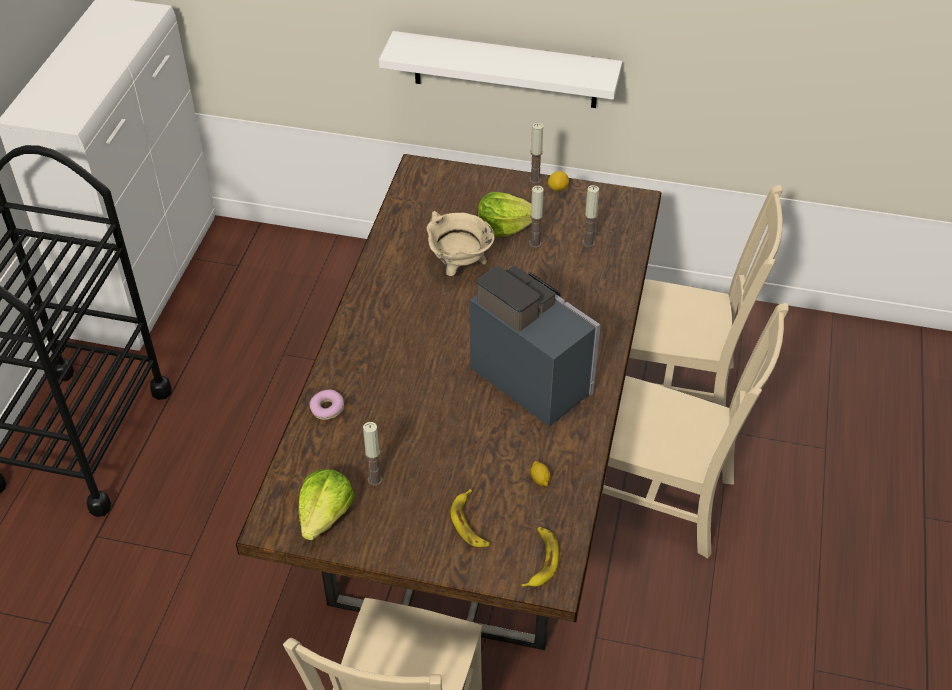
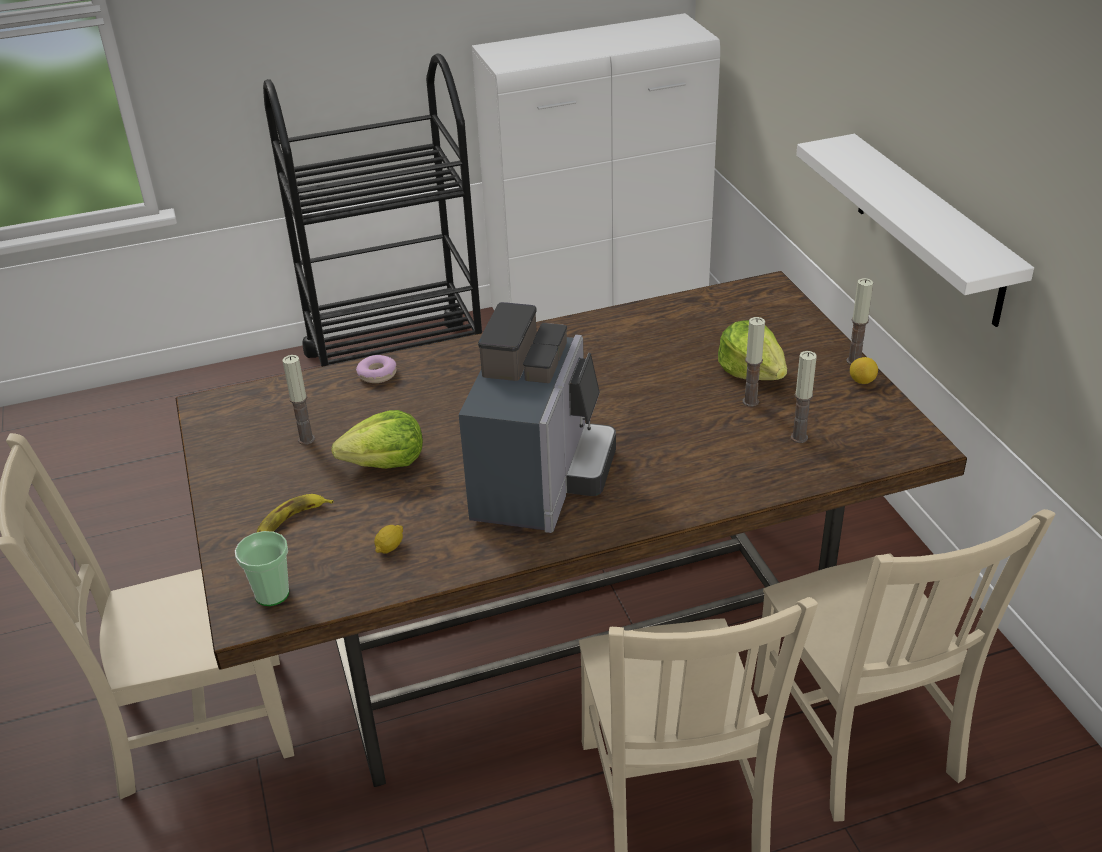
camera: 60 degrees right, 10 degrees down
lettuce [298,469,355,540] -> lettuce moved to [331,410,423,469]
beige cooking pot [426,211,494,276] -> none
banana [522,527,559,587] -> cup [235,531,289,606]

